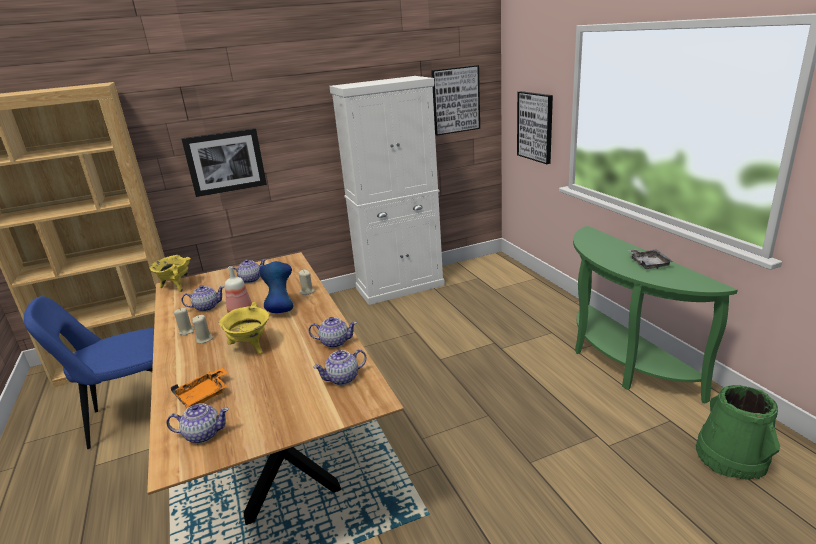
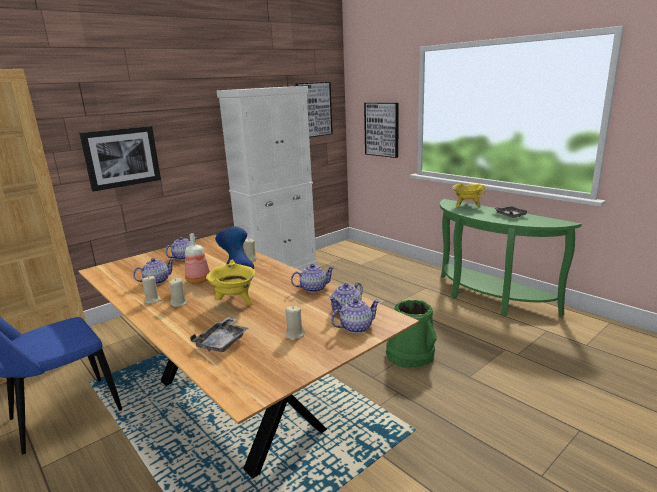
camera: 20 degrees left, 5 degrees down
yellow cooking pot [149,255,191,292] -> yellow cooking pot moved to [452,183,485,208]
teapot [167,403,229,443] -> teapot moved to [331,299,380,333]
orange tray [171,368,228,407] -> grey tray [190,317,248,352]
green bucket [696,385,780,480] -> green bucket moved to [386,299,437,368]
none -> beige candle [285,306,305,340]

